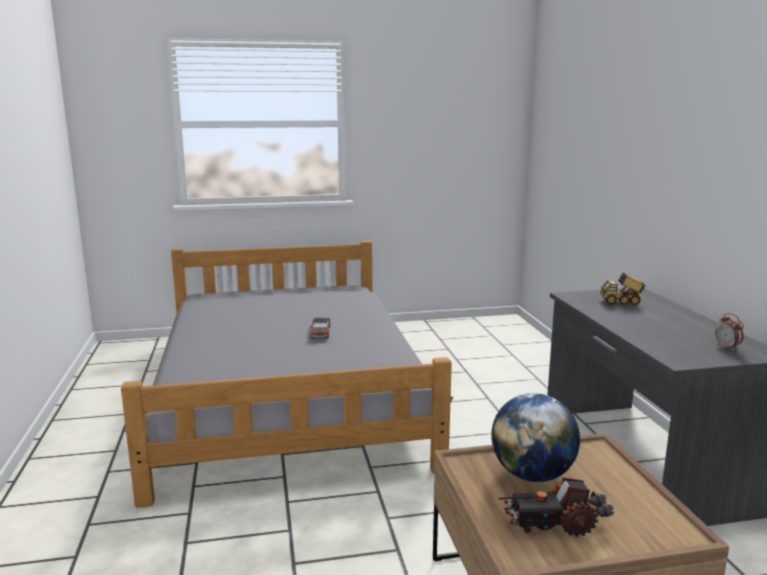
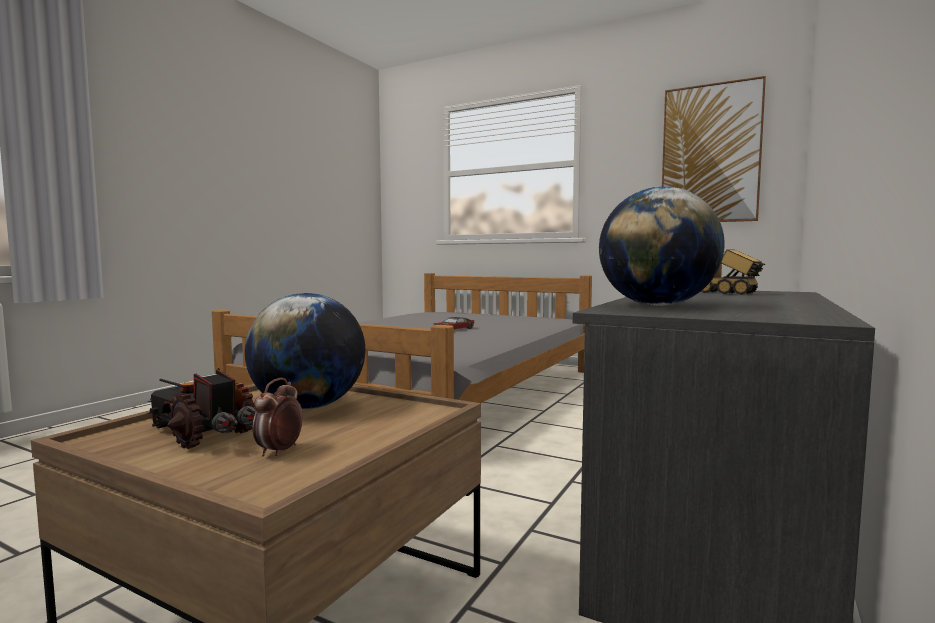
camera: 40 degrees right, 10 degrees down
alarm clock [715,313,744,351] -> alarm clock moved to [252,378,303,456]
none -> globe [599,187,725,306]
none -> picture [662,76,766,222]

